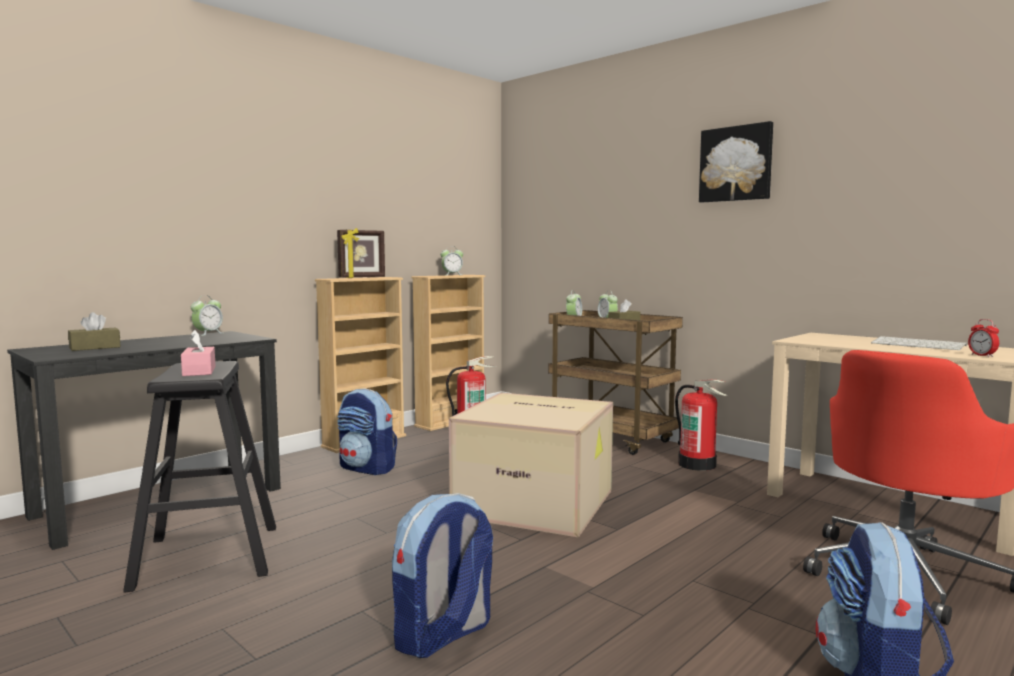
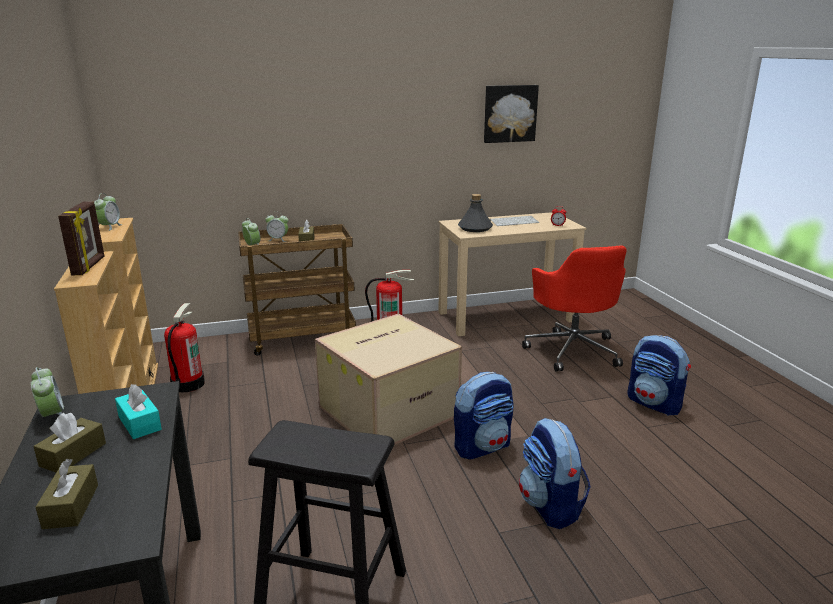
camera: 60 degrees left, 15 degrees up
pink tissue box [181,330,216,376] -> none
backpack [337,388,397,475] -> backpack moved to [454,372,514,459]
picture [699,121,773,203] -> picture moved to [484,85,539,143]
none -> brown tissue box [33,413,106,472]
none -> turquoise tissue box [115,384,162,439]
none -> grey bottle [458,194,493,232]

